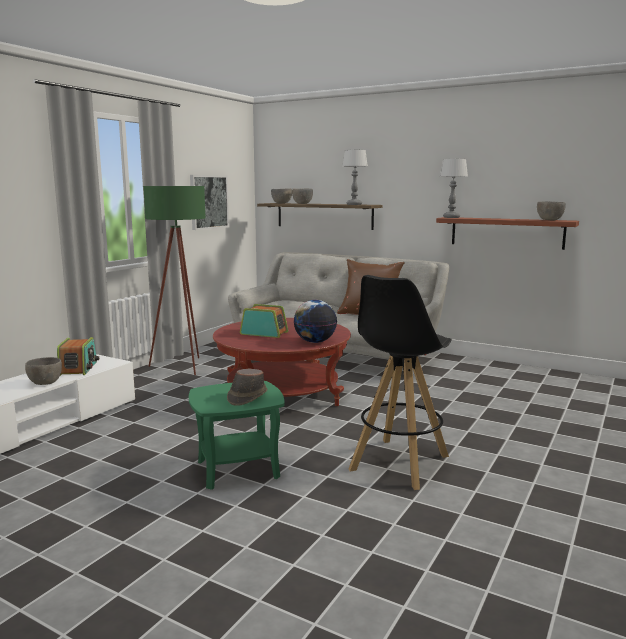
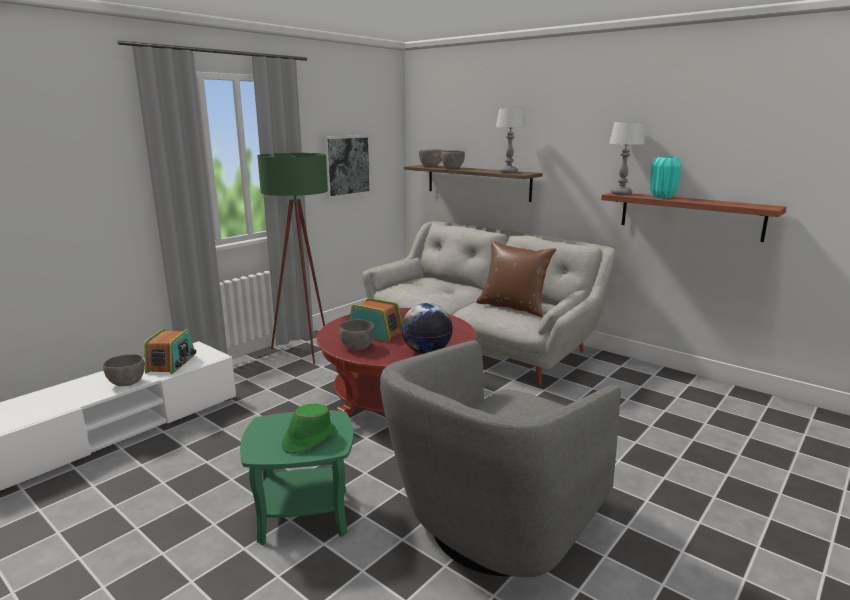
camera: 10 degrees right, 5 degrees up
brown hat [227,369,267,406] -> green hat [282,403,336,454]
black stool [349,275,452,490] -> grey armchair [380,340,621,577]
grey bowl [537,201,566,221] -> grey bowl moved to [339,319,375,351]
none -> turquoise vase [650,156,682,198]

